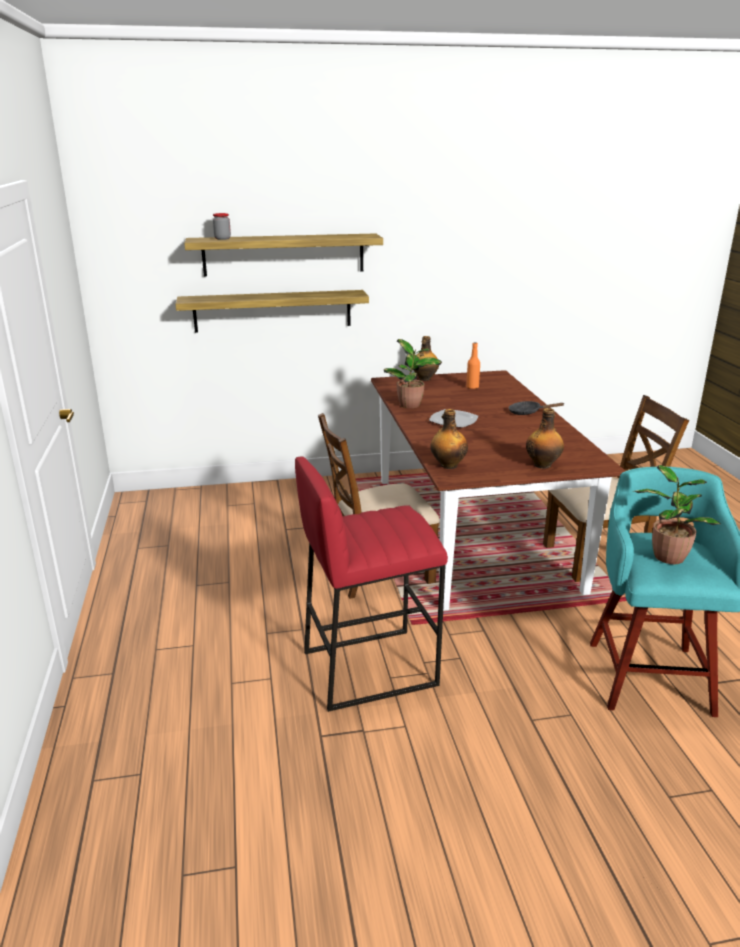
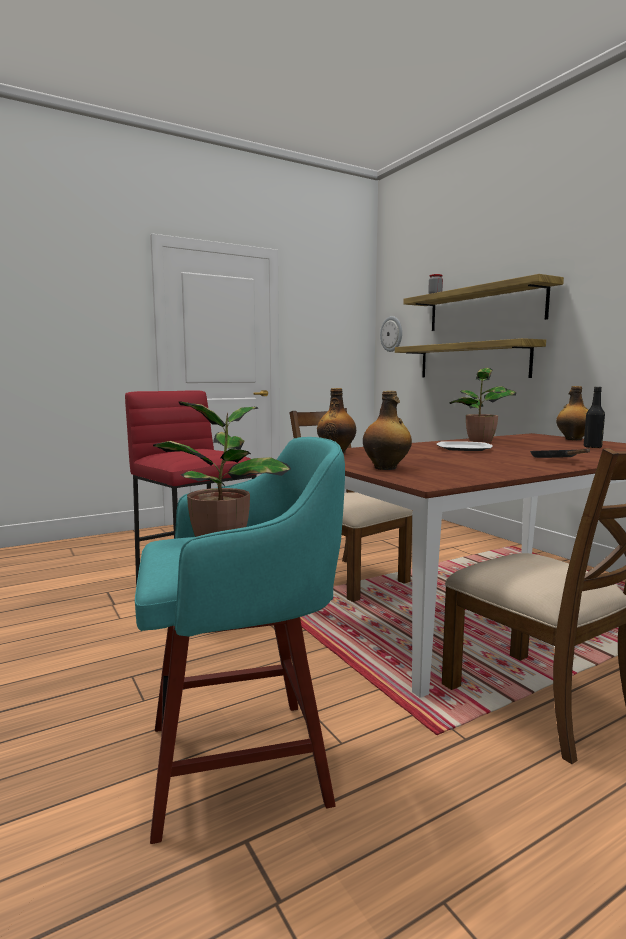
camera: 70 degrees right, 15 degrees down
orange bottle [466,342,480,389] -> black bottle [584,387,605,448]
none -> wall clock [380,316,402,352]

